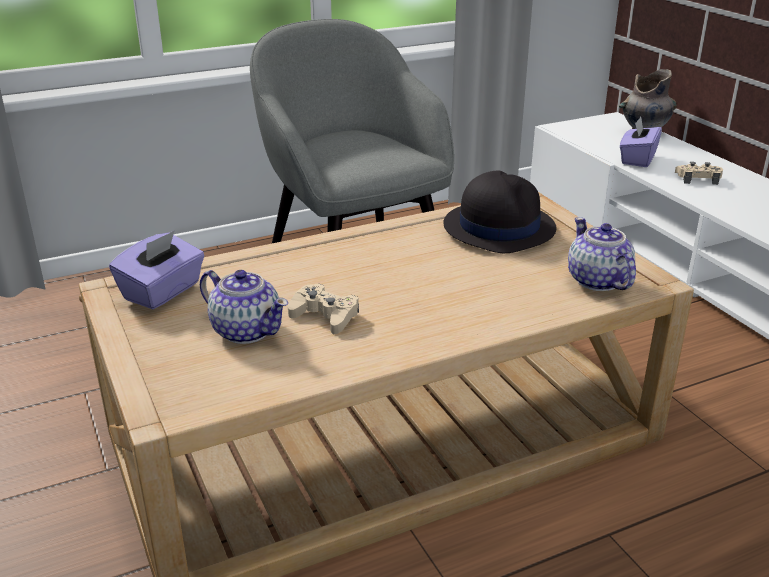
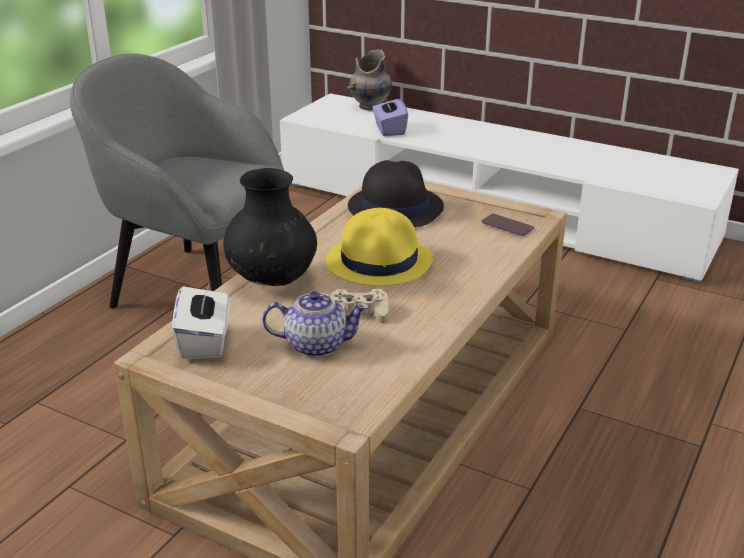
camera: 35 degrees left, 0 degrees up
purple tissue box [109,230,205,309] -> white tissue box [172,280,230,359]
teapot [568,217,636,291] -> phone [481,214,534,236]
beige game controller [675,162,723,185] -> none
none -> black vase [223,168,317,286]
none -> yellow hat [326,208,433,286]

